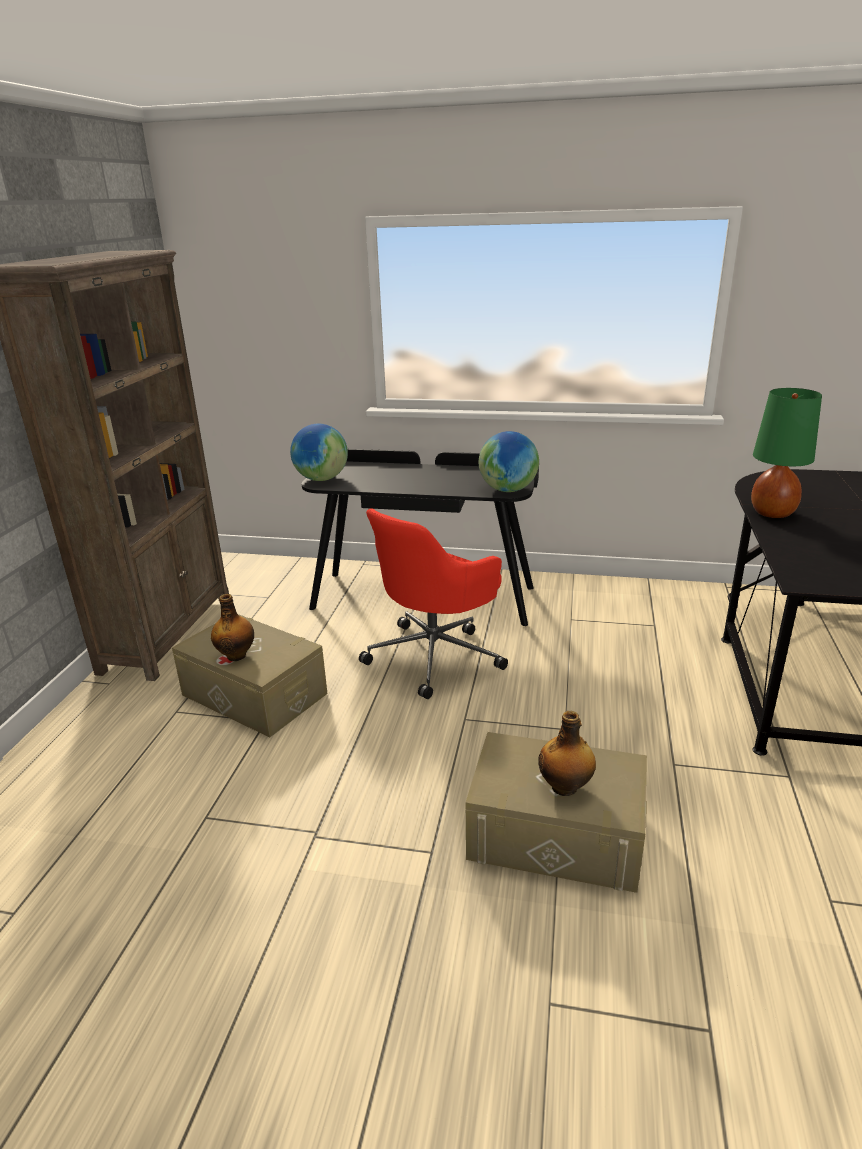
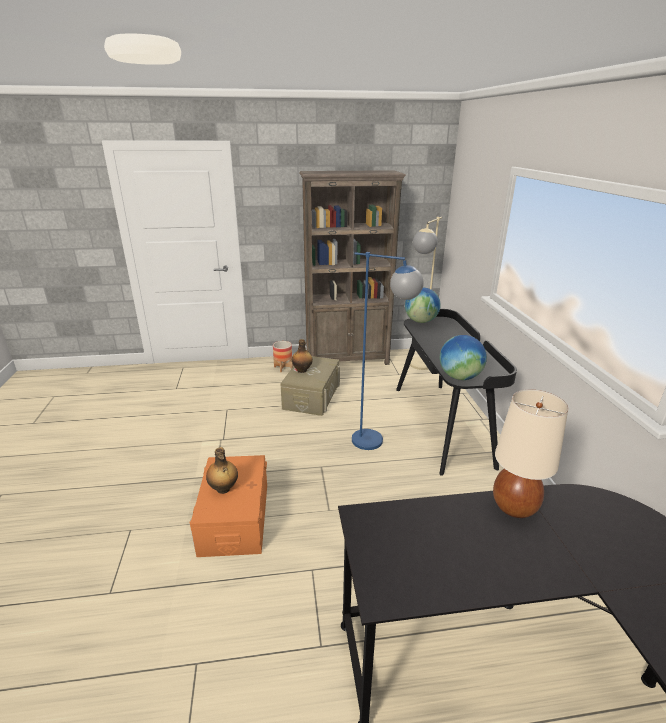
camera: 70 degrees right, 0 degrees up
red office chair [359,508,508,699] -> blue floor lamp [352,252,424,450]
beige storage box [465,732,647,893] -> orange storage box [190,455,267,557]
green table lamp [751,388,822,518] -> beige table lamp [493,389,568,518]
none -> planter [273,341,293,372]
none -> beige floor lamp [410,217,442,370]

